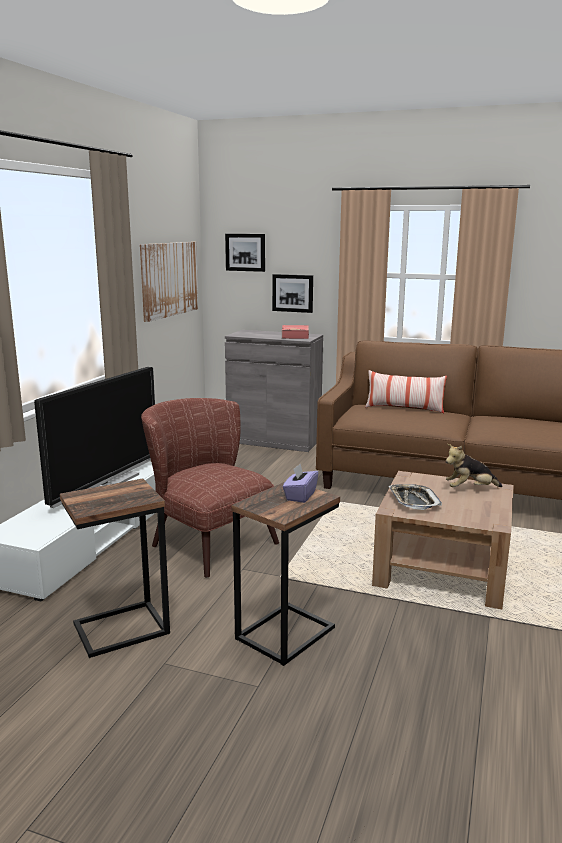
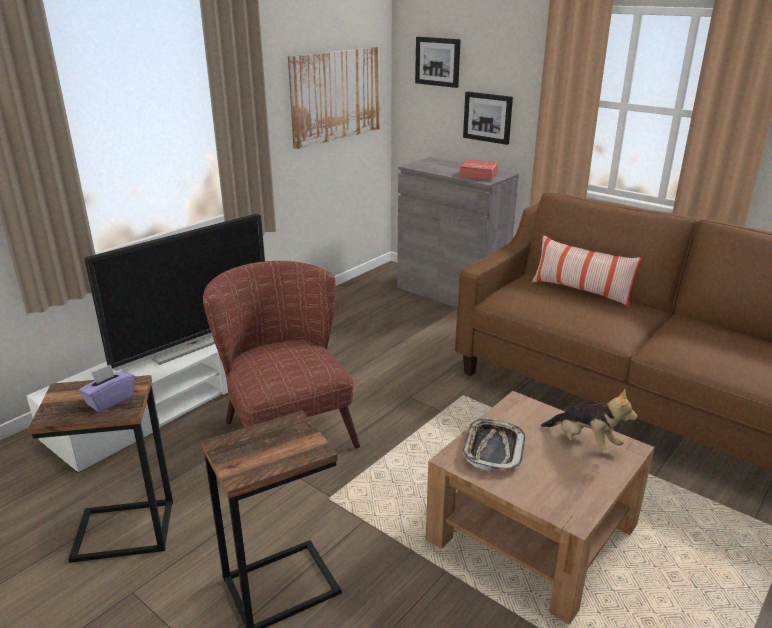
camera: 20 degrees right, 10 degrees up
purple tissue box [283,464,318,503] -> purple tissue box moved to [78,364,135,412]
plush toy [446,444,502,487] -> plush toy turned 150 degrees counterclockwise [541,389,637,454]

